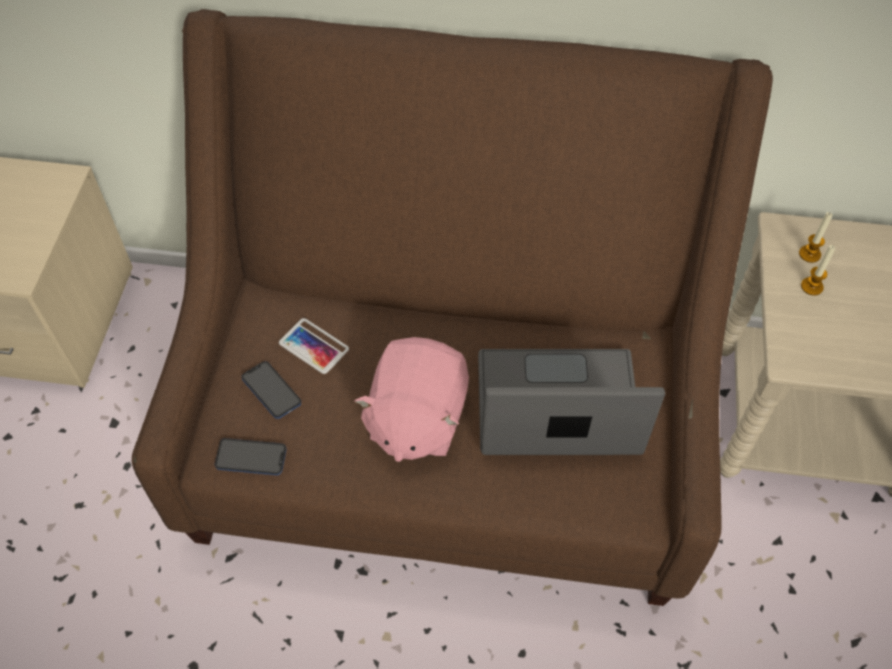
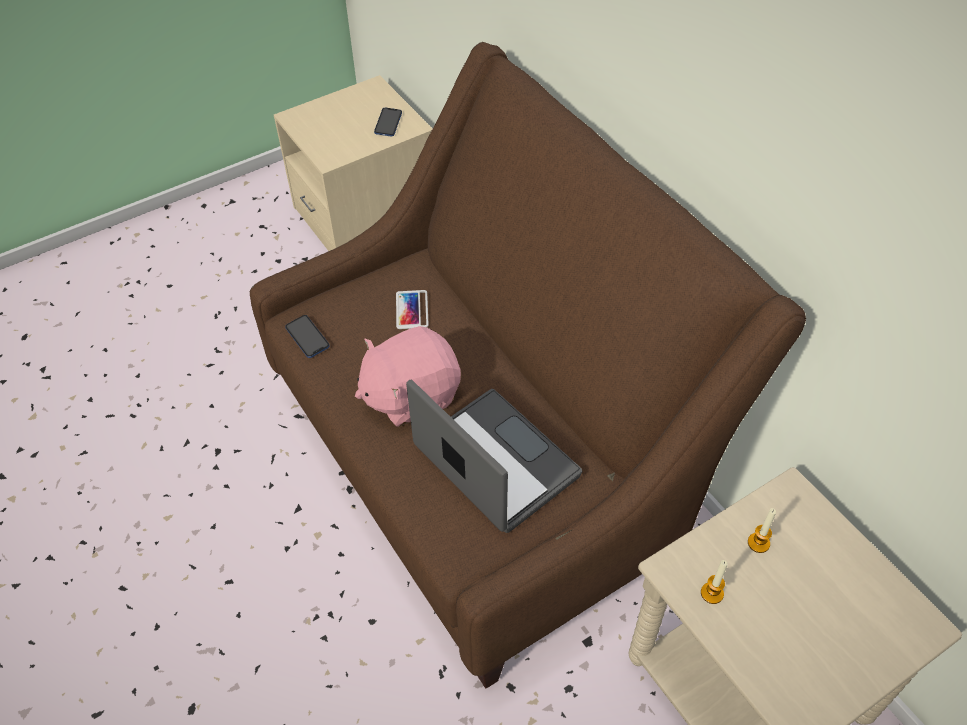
camera: 50 degrees right, 5 degrees down
phone [242,361,301,419] -> phone moved to [374,108,402,137]
candle [799,212,833,263] -> candle moved to [701,560,727,604]

